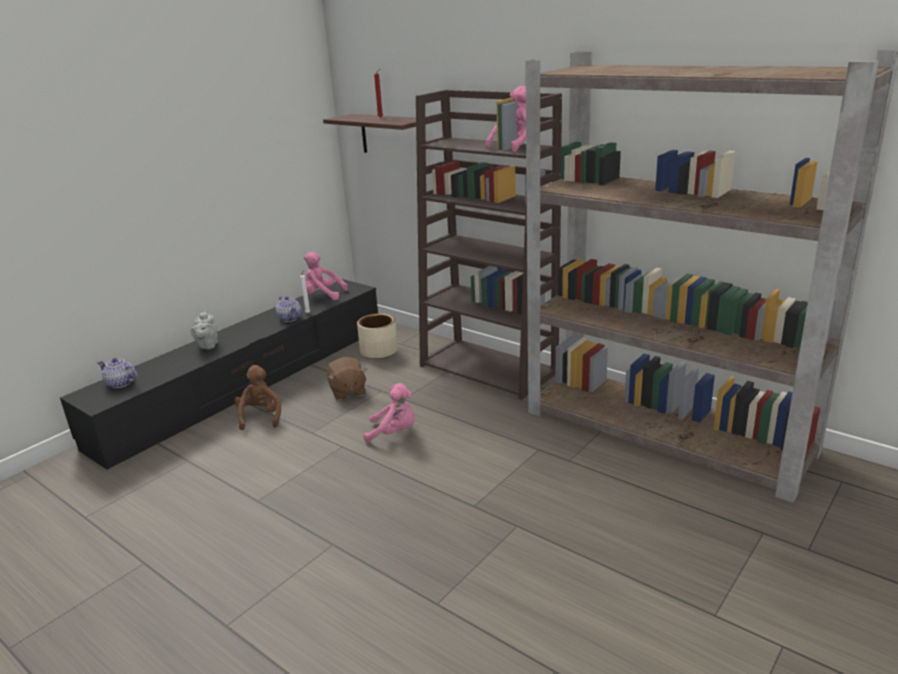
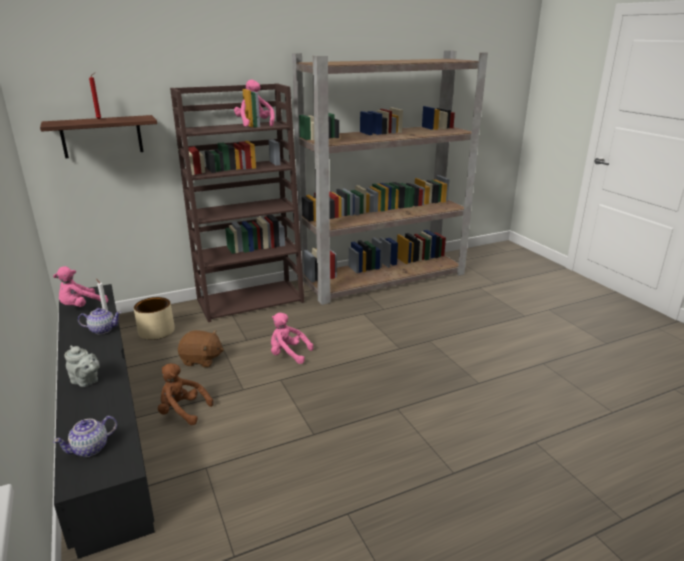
camera: 65 degrees left, 0 degrees up
pink plush toy [363,383,415,443] -> pink plush toy turned 105 degrees counterclockwise [271,313,313,364]

